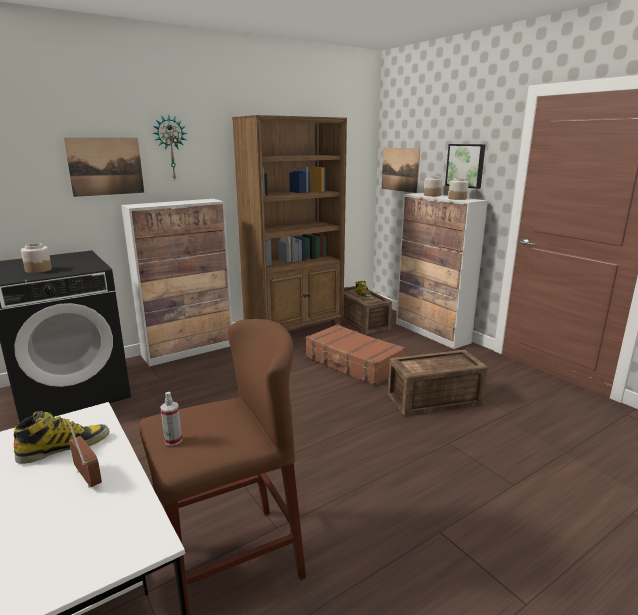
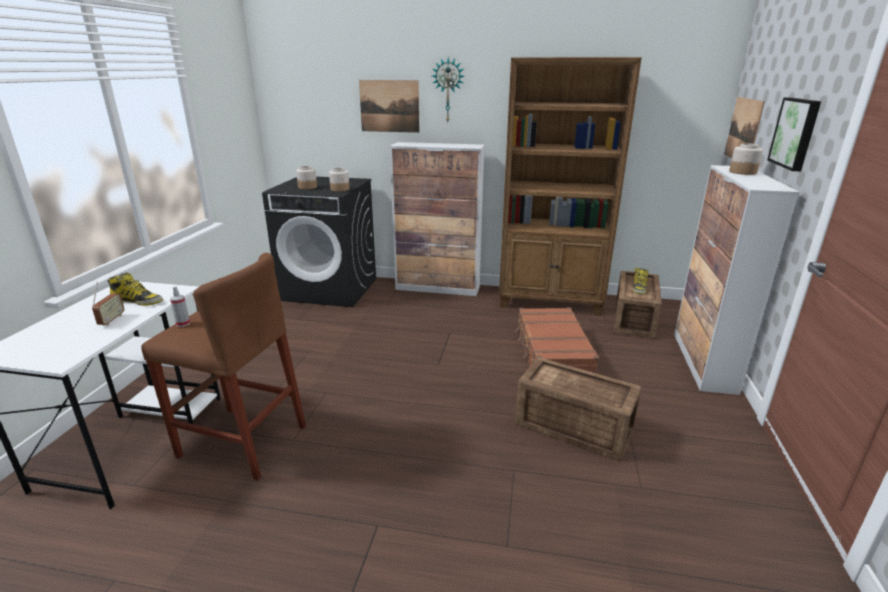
camera: 45 degrees right, 5 degrees up
jar [448,178,469,200] -> jar moved to [329,168,350,192]

